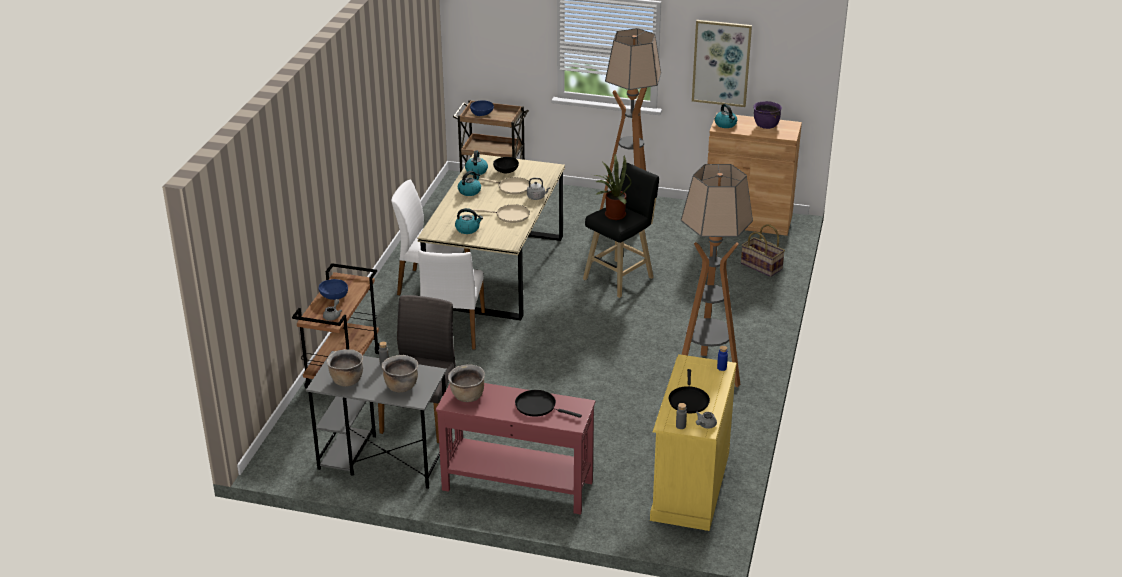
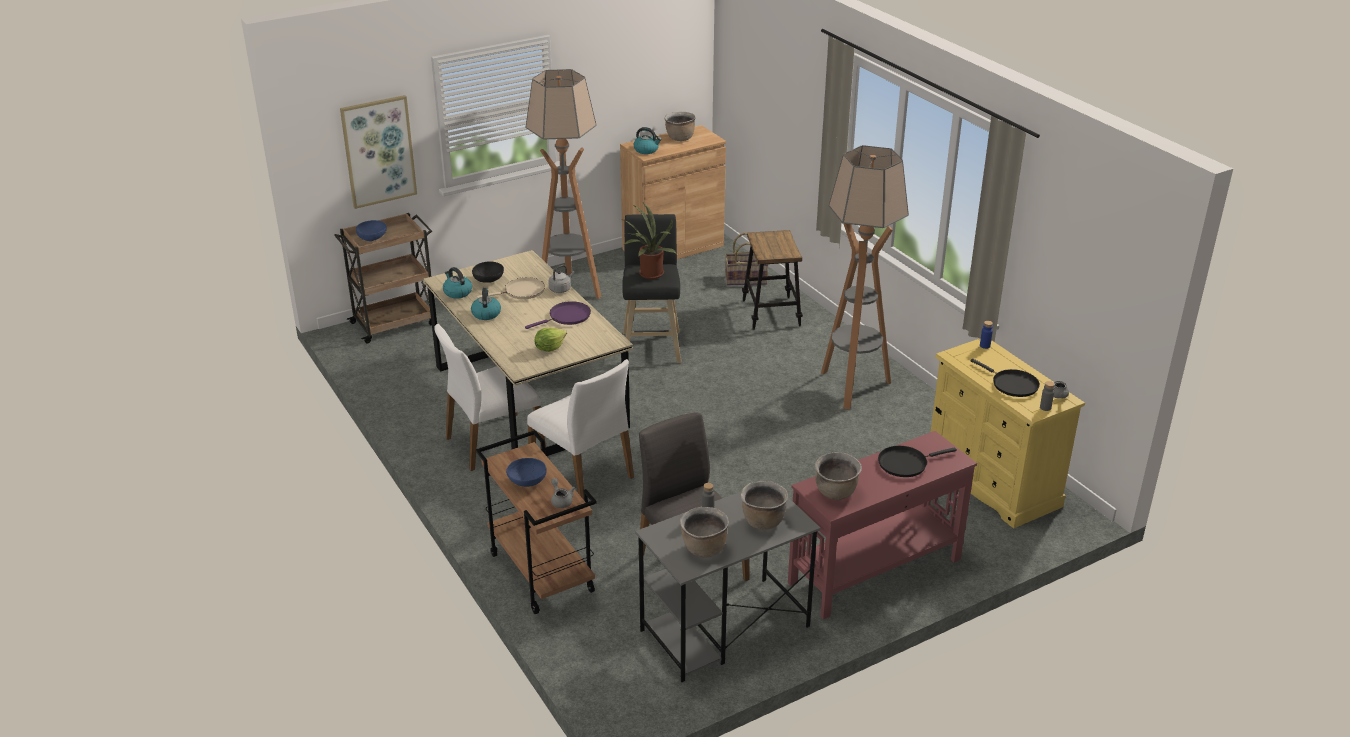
camera: 45 degrees left, 0 degrees up
kettle [455,208,483,234] -> lettuce [535,327,567,352]
beige frying pan [473,204,530,223] -> purple frying pan [525,301,591,329]
picture [692,20,752,107] -> picture moved to [340,95,417,209]
purple cooking pot [753,101,782,129] -> brown cooking pot [664,112,696,141]
none -> stool [742,230,803,330]

